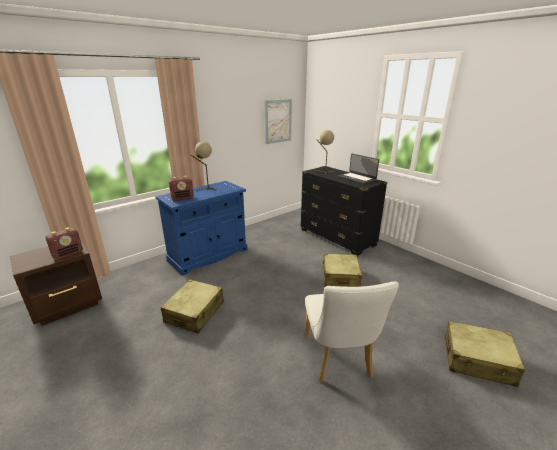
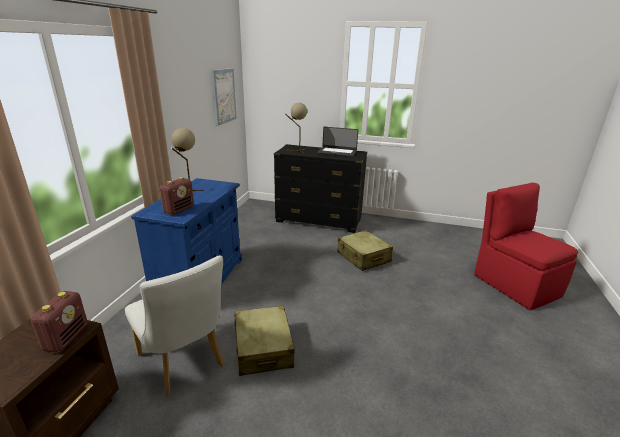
camera: 35 degrees left, 0 degrees up
white chair [305,281,399,382] -> white chair moved to [125,256,224,396]
beige suitcase [445,321,525,387] -> red chair [474,183,578,310]

